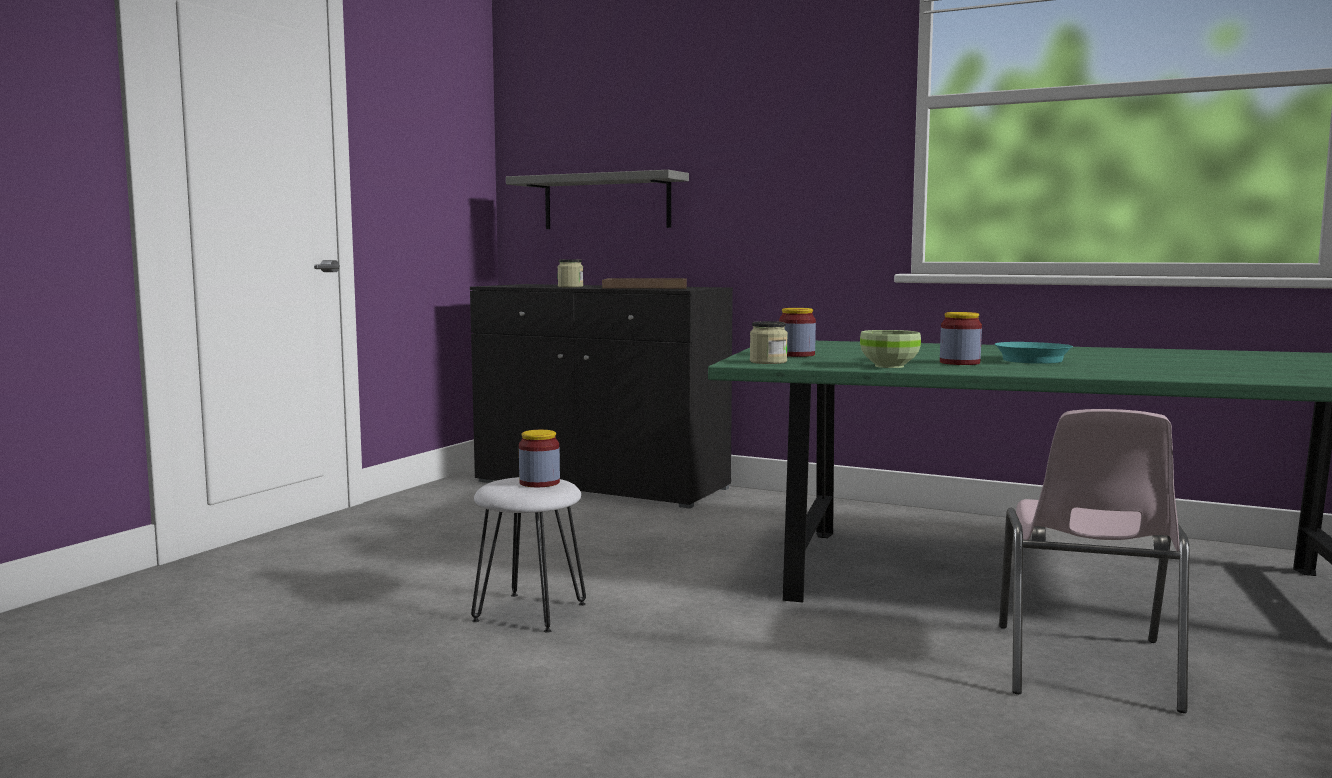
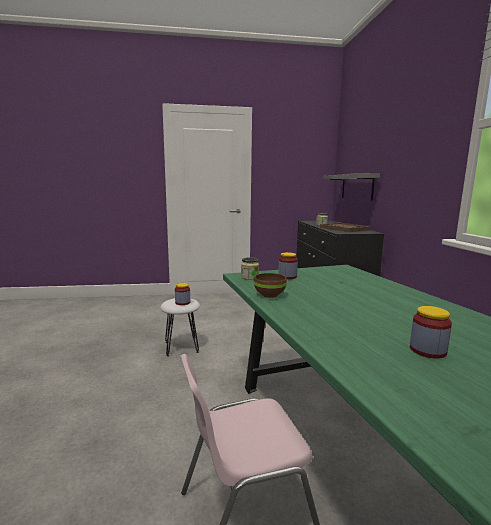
camera: 55 degrees right, 5 degrees up
green bowl [860,330,921,368] -> brown bowl [254,273,287,298]
jar [940,312,982,365] -> jar moved to [410,306,452,358]
turquoise frying pan [995,342,1073,364] -> none

